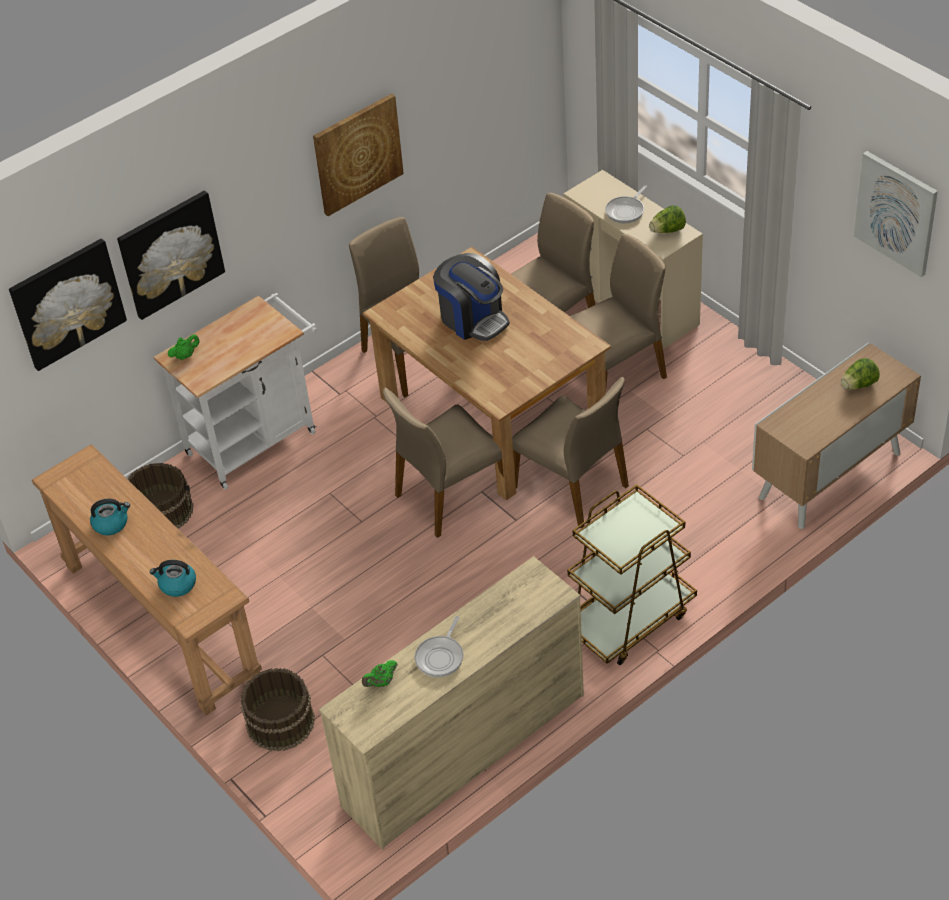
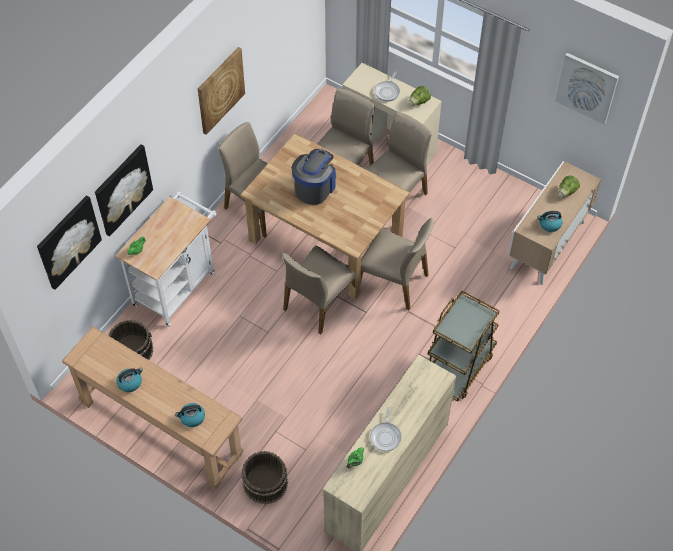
camera: 20 degrees left, 10 degrees up
coffee machine [433,253,510,341] -> coffee machine turned 90 degrees counterclockwise [291,149,336,205]
none -> kettle [537,211,562,232]

